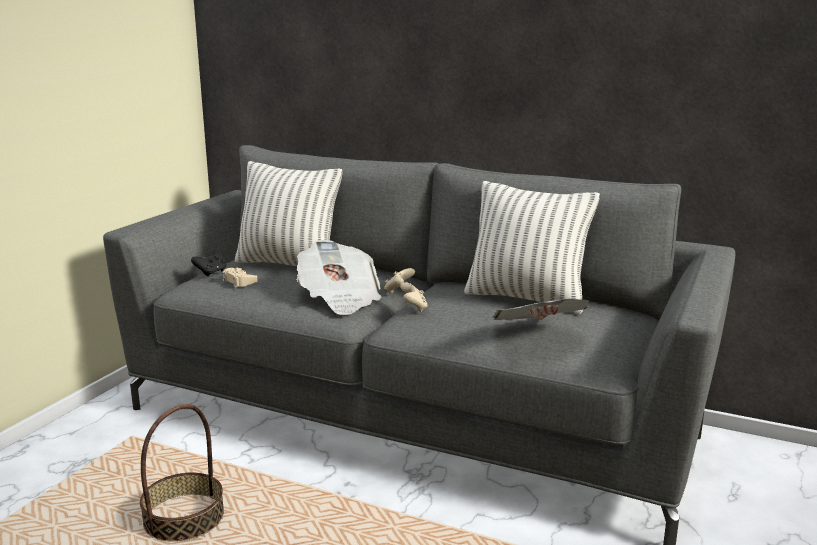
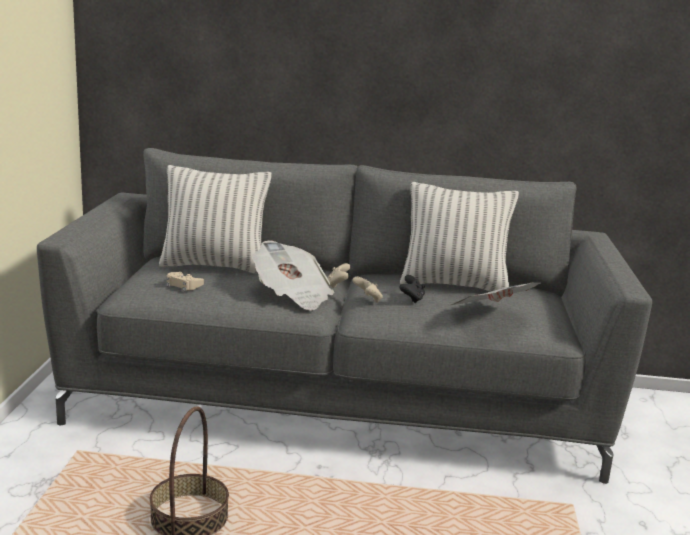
camera: 20 degrees left, 0 degrees up
black game controller [191,250,227,277] -> black game controller moved to [400,275,425,303]

